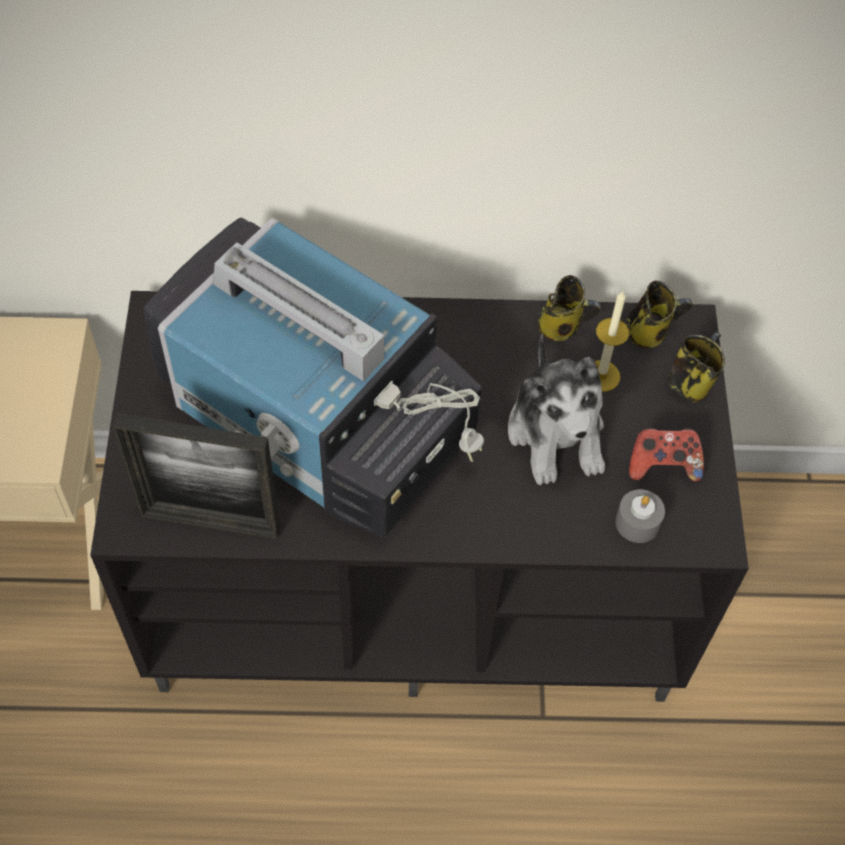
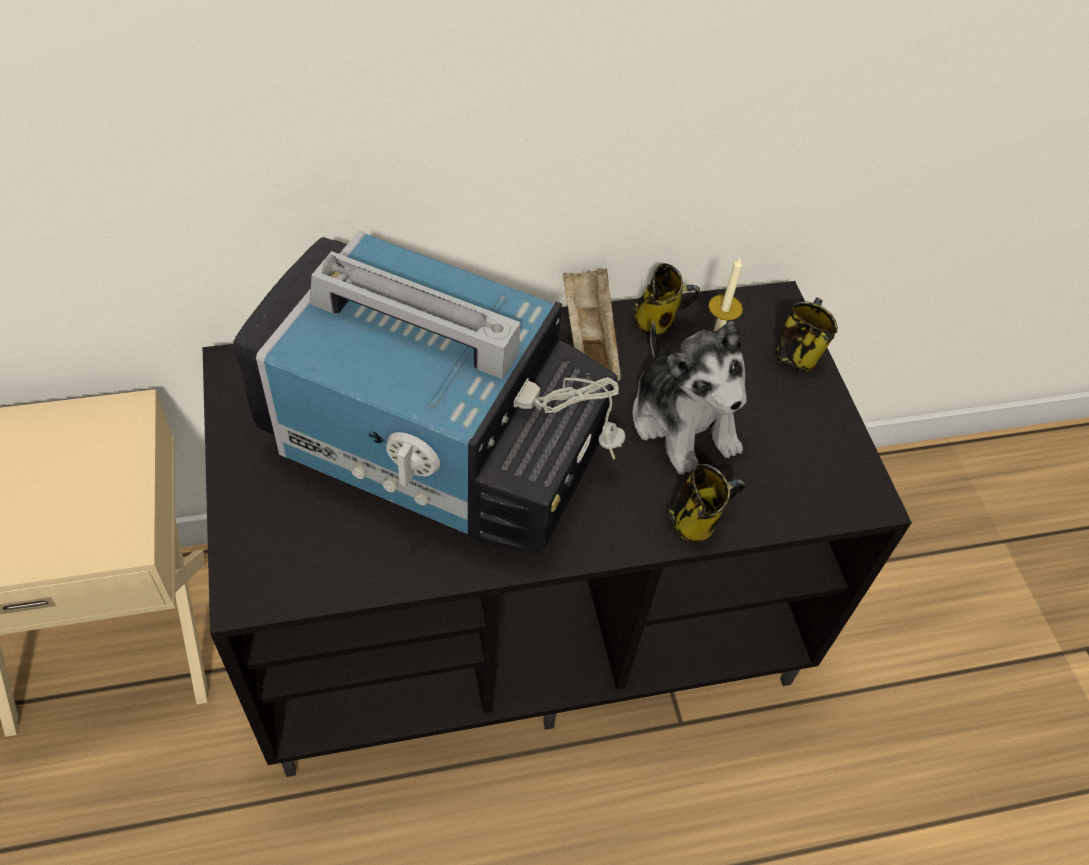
camera: 15 degrees left, 5 degrees down
picture frame [112,413,280,539] -> none
grey candle [615,489,665,543] -> none
mug [626,281,693,348] -> mug moved to [668,464,746,542]
game controller [629,427,704,482] -> none
none -> beige tray [563,268,621,381]

